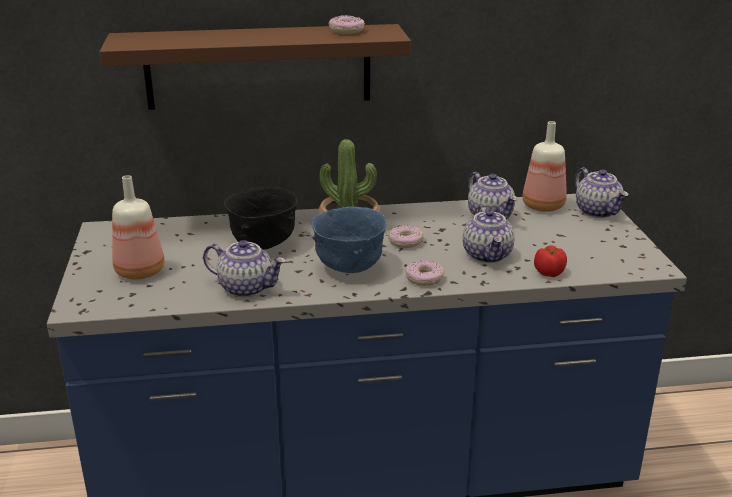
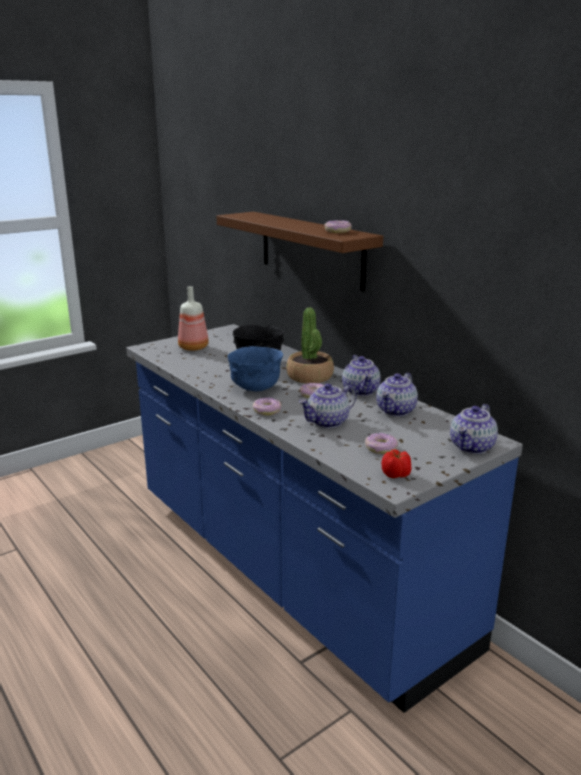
camera: 60 degrees right, 5 degrees down
teapot [203,240,286,297] -> teapot moved to [342,355,381,396]
bottle [522,121,567,212] -> none
tomato [534,245,567,277] -> tomato moved to [382,449,412,478]
none -> donut [365,433,398,454]

